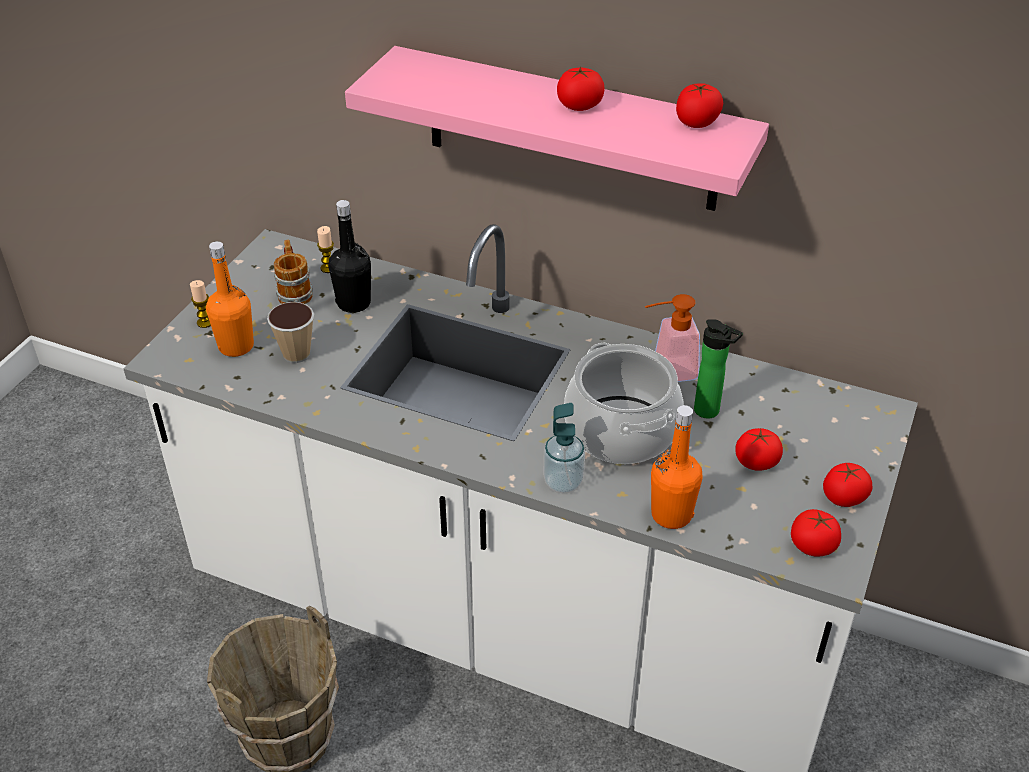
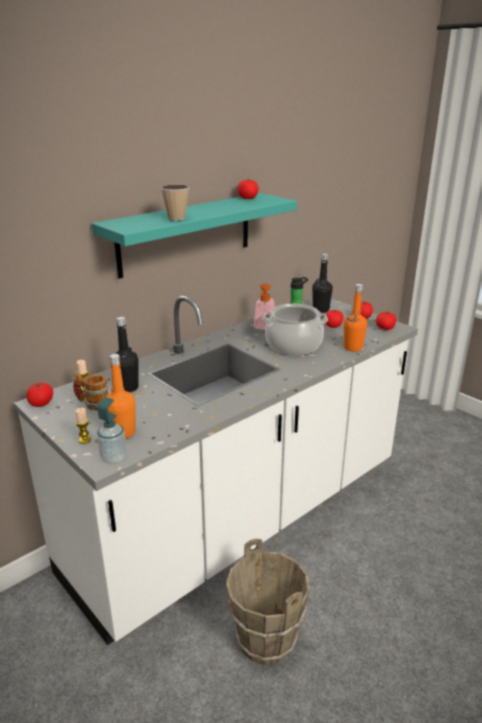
camera: 65 degrees left, 15 degrees down
cup [267,302,314,363] -> cup moved to [161,185,190,221]
pink shelf [345,46,769,211] -> turquoise shelf [92,193,297,279]
soap dispenser [543,403,585,494] -> soap dispenser moved to [97,397,127,464]
tomato [557,66,605,111] -> tomato moved to [27,382,53,407]
none -> black bottle [312,254,333,313]

